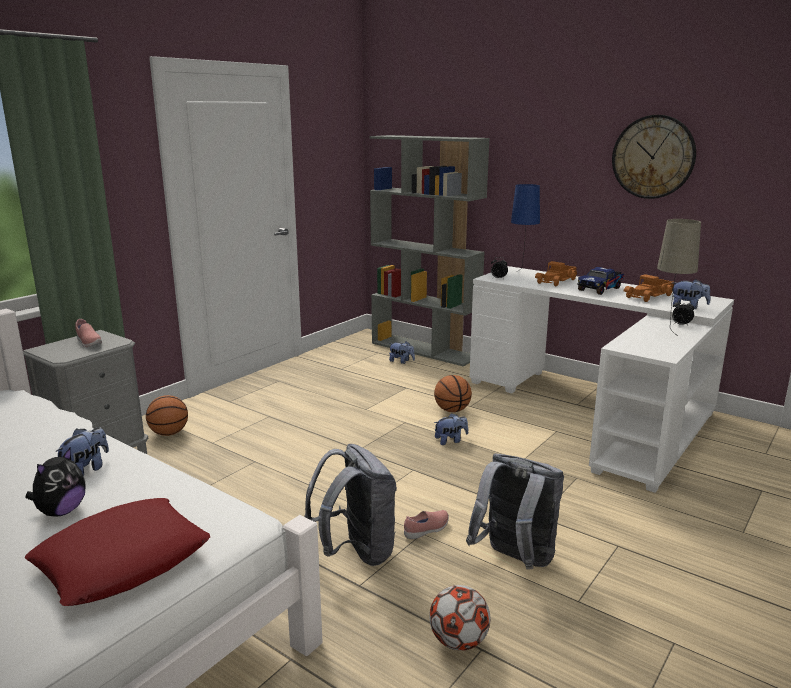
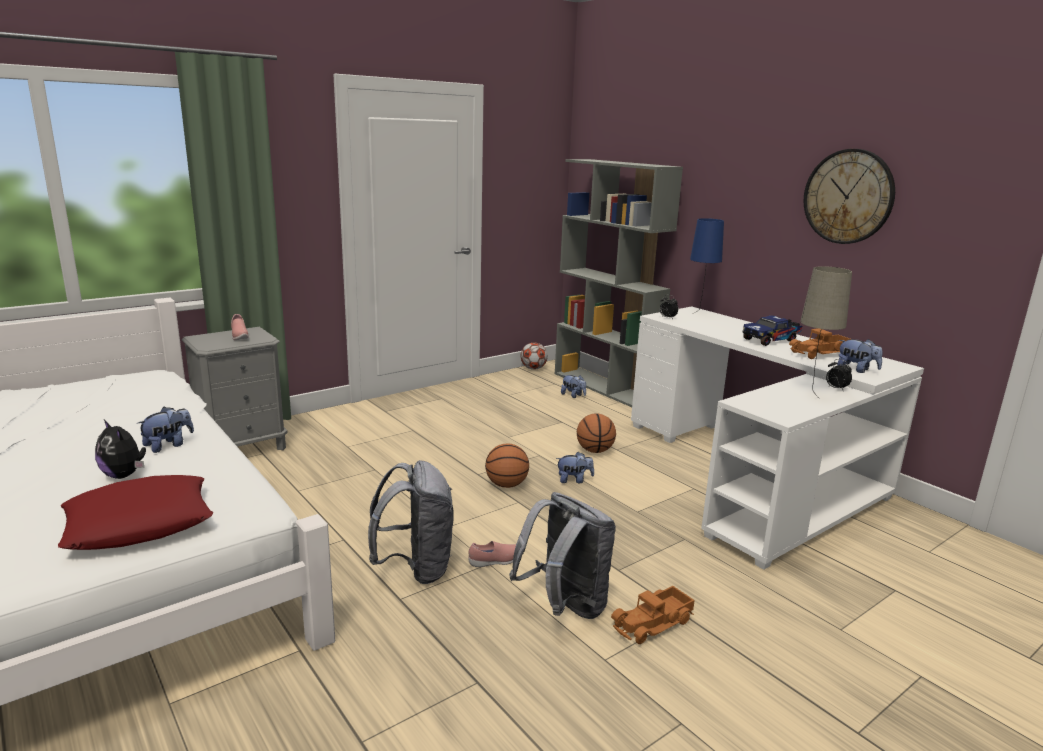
camera: 15 degrees right, 0 degrees up
plush toy [25,448,86,516] -> plush toy turned 90 degrees clockwise [95,420,146,479]
basketball [146,395,188,436] -> basketball moved to [485,443,529,488]
football [429,585,491,651] -> football moved to [521,343,548,370]
toy truck [535,261,578,287] -> toy truck moved to [611,586,695,644]

